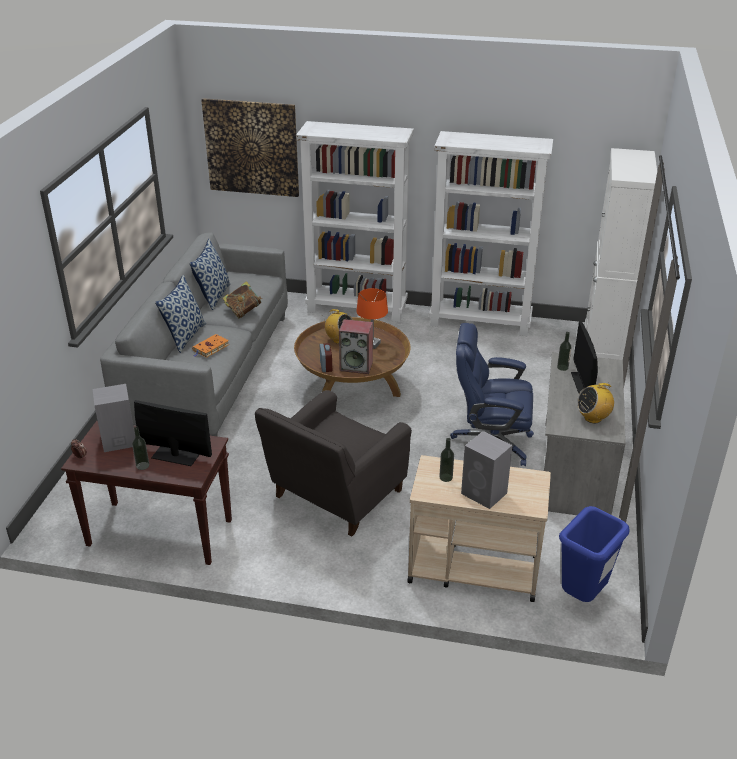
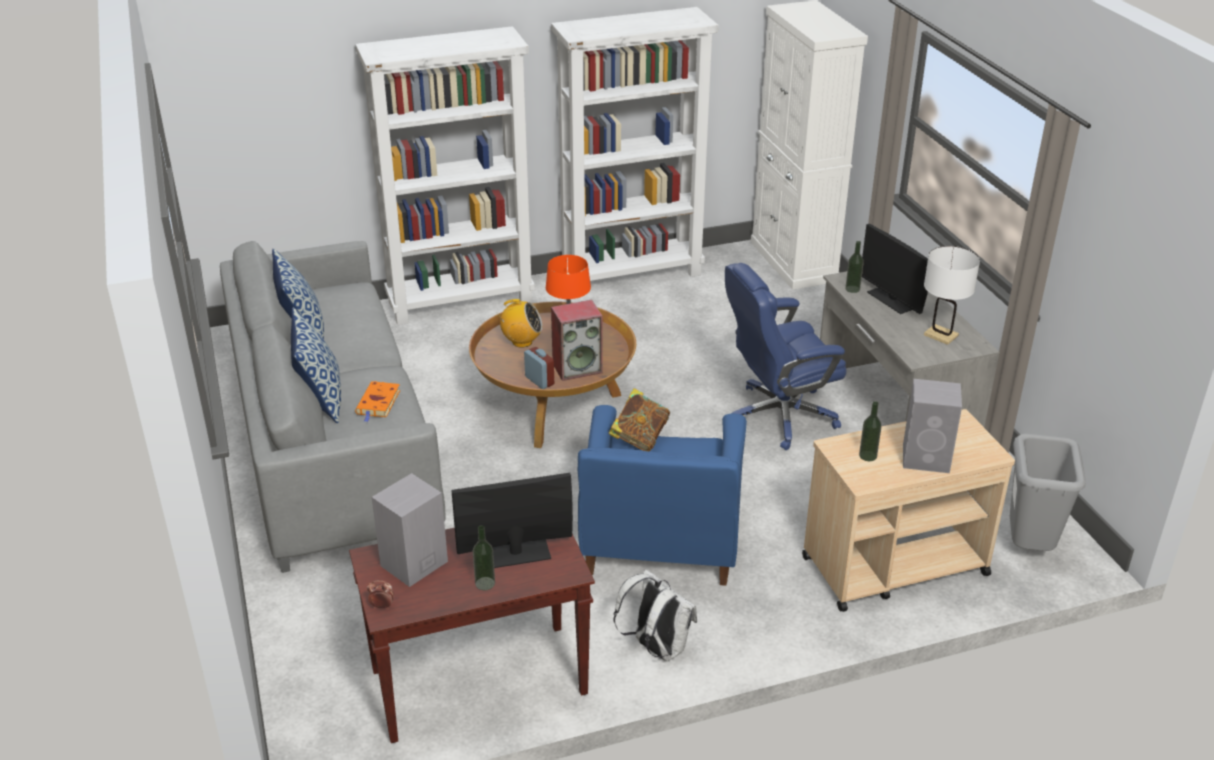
camera: 30 degrees left, 0 degrees up
picture [201,98,299,197] -> none
book [222,281,263,318] -> book moved to [609,388,670,451]
grey armchair [255,390,412,537] -> blue armchair [578,405,747,586]
blue trash can [559,506,629,602] -> grey trash can [1010,434,1086,551]
radio [577,383,614,423] -> white table lamp [924,246,980,345]
none -> white backpack [614,569,697,661]

